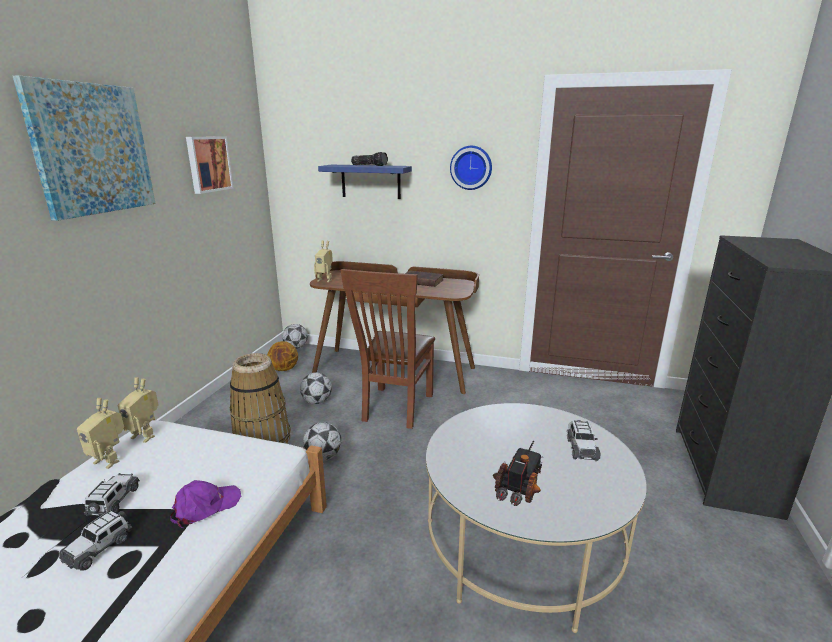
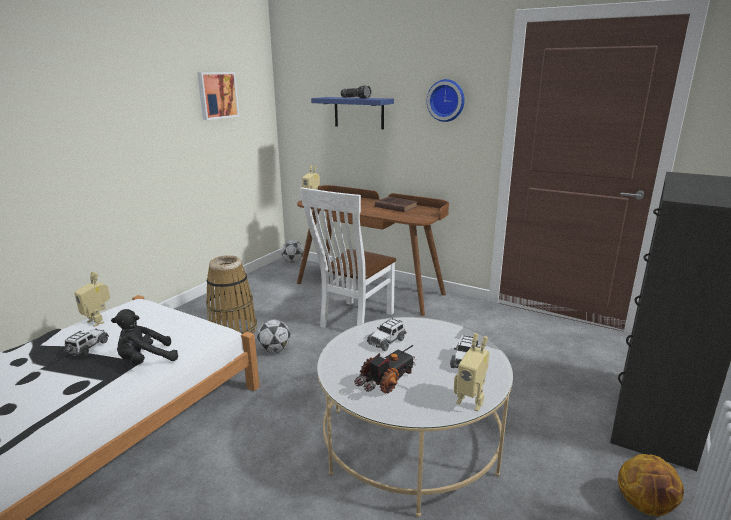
camera: 15 degrees right, 0 degrees up
picture [13,75,156,221] -> none
toy car [59,511,132,571] -> toy car moved to [367,318,406,351]
toy robot [118,377,159,443] -> toy robot moved to [454,333,489,412]
purple cap [170,480,241,528] -> black plush toy [111,309,178,365]
basketball [267,341,298,371] -> basketball moved to [618,454,684,516]
football [300,372,332,404] -> none
brown chair [340,269,435,429] -> white chair [300,187,396,328]

